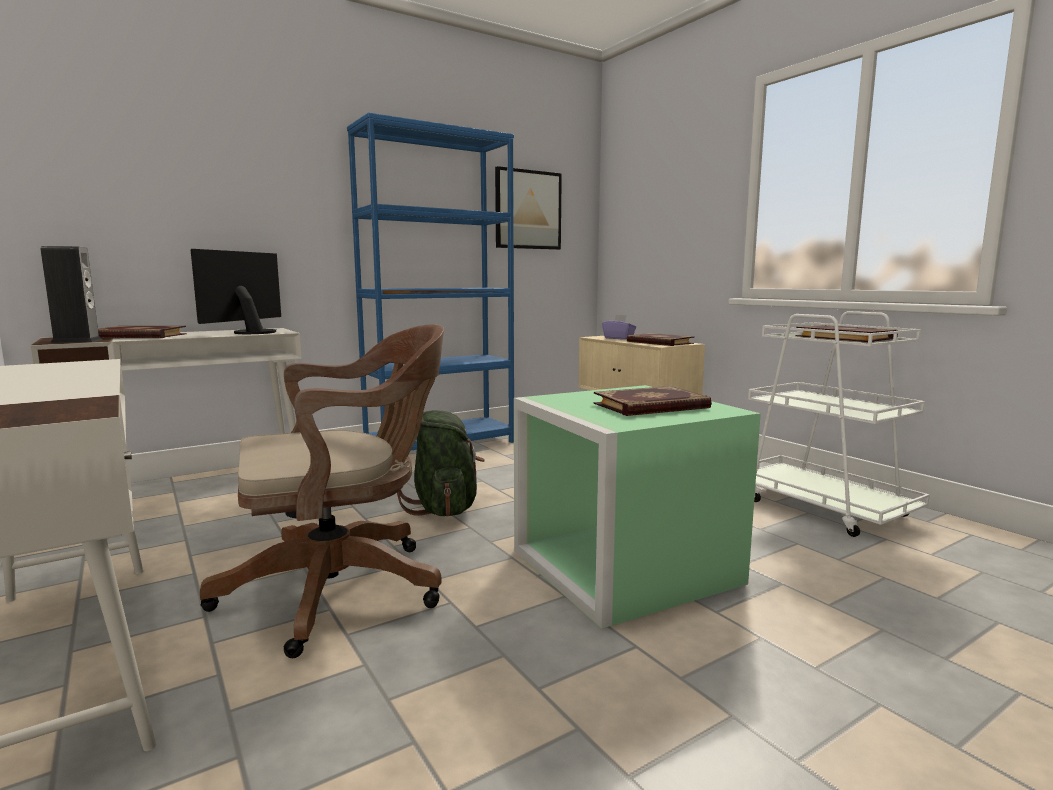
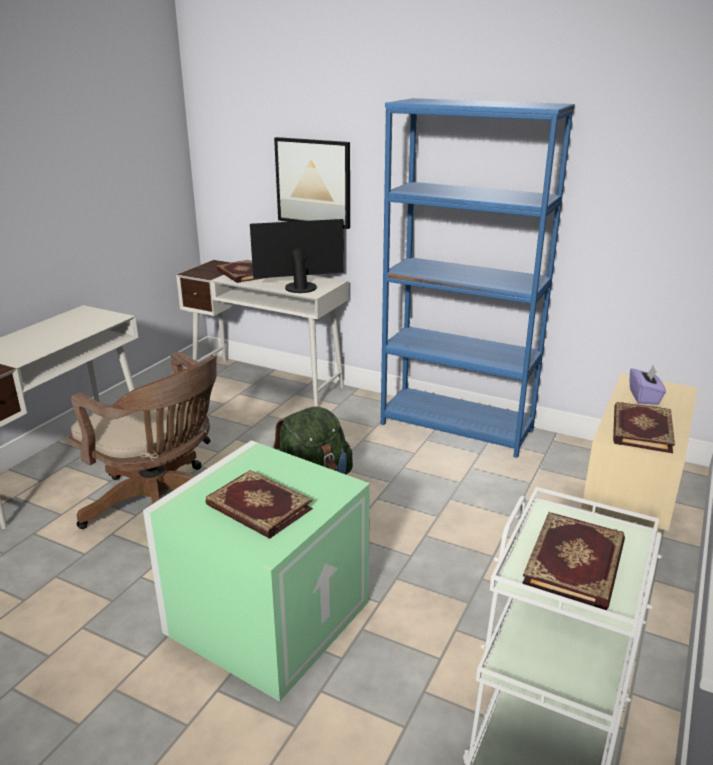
camera: 60 degrees right, 15 degrees up
speaker [40,246,102,343] -> none
picture [495,166,562,250] -> picture moved to [274,137,350,229]

